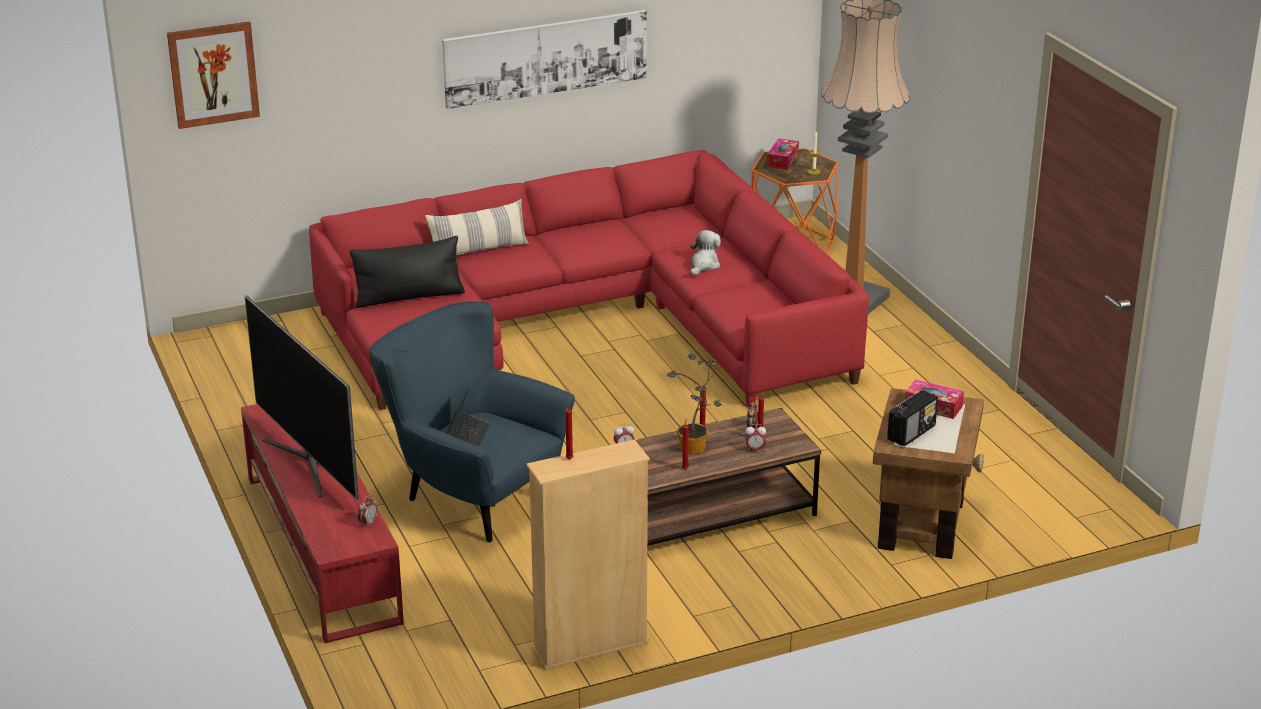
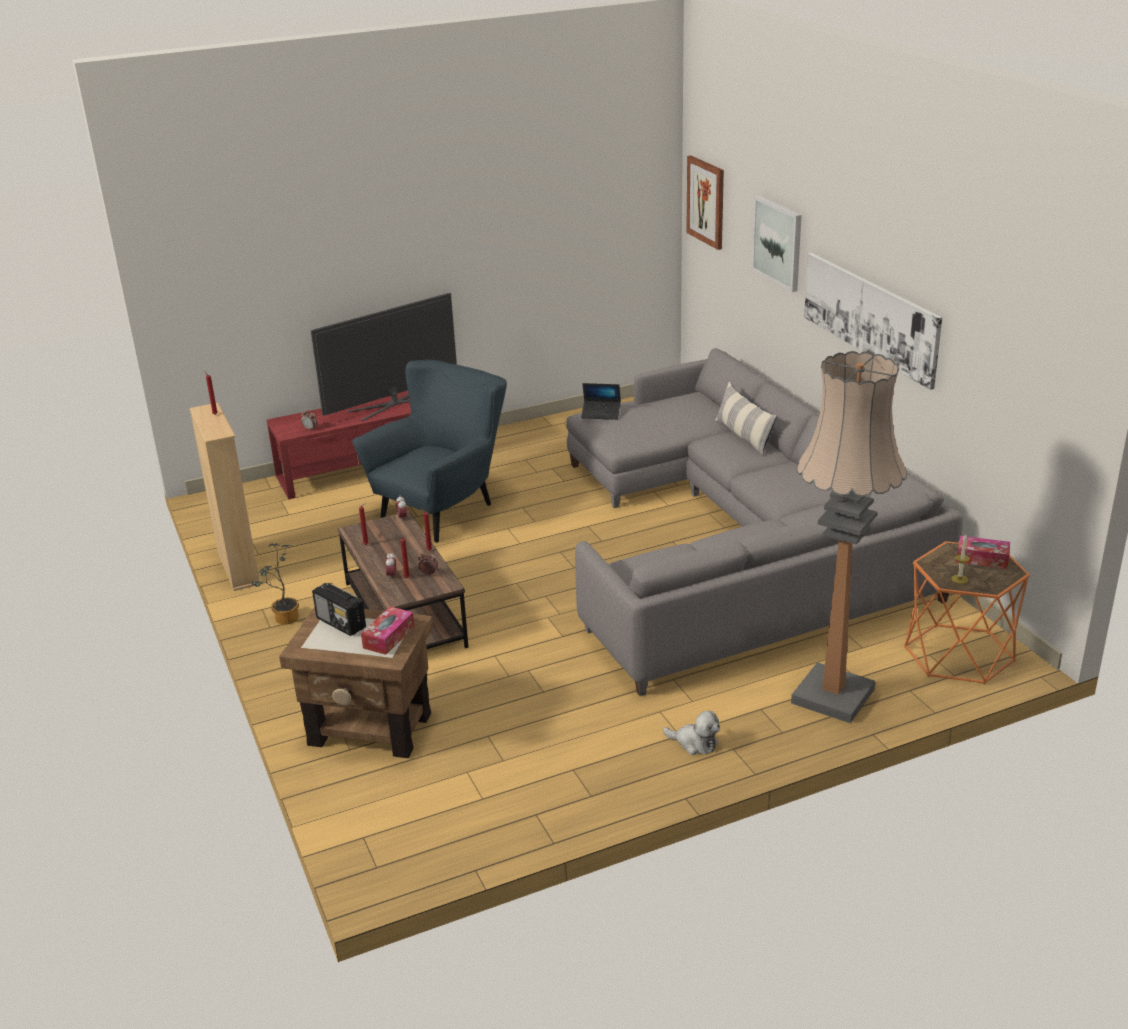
camera: 90 degrees right, 0 degrees up
red sofa [309,150,869,410] -> grey sofa [566,348,963,696]
black pillow [349,236,465,308] -> none
laptop [447,387,490,447] -> laptop moved to [581,383,621,420]
potted plant [667,354,722,454] -> potted plant moved to [251,543,299,625]
plush toy [690,230,721,276] -> plush toy moved to [663,711,720,755]
none -> picture [752,196,801,292]

